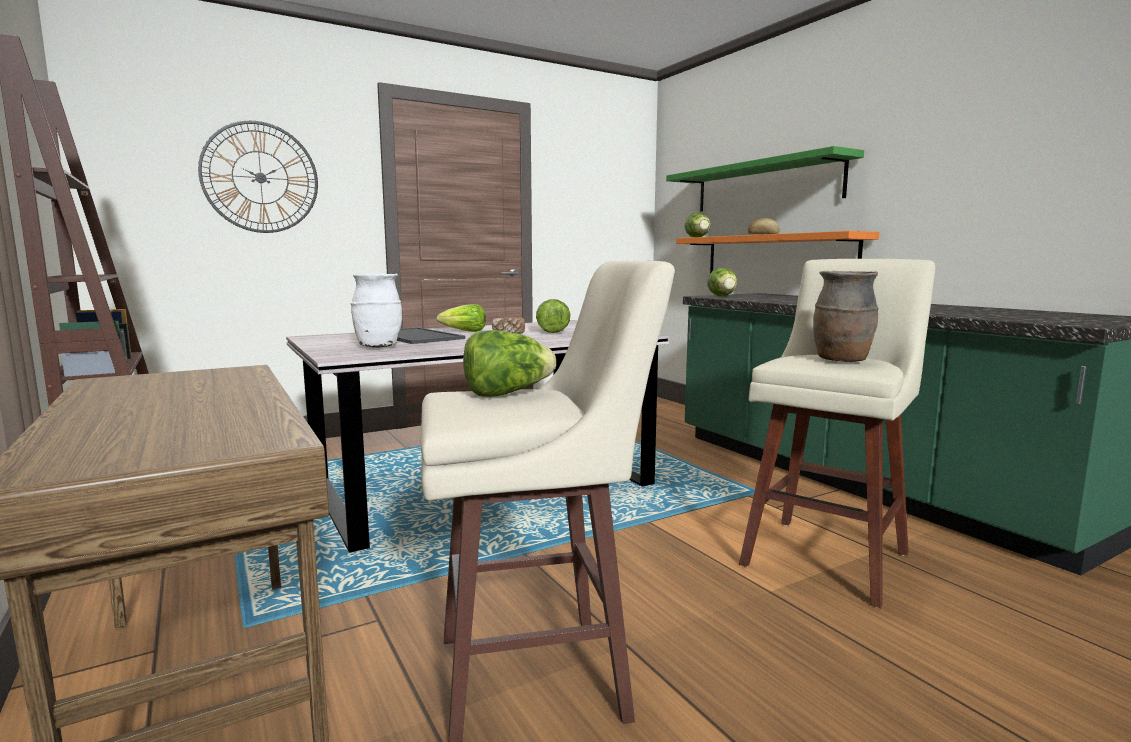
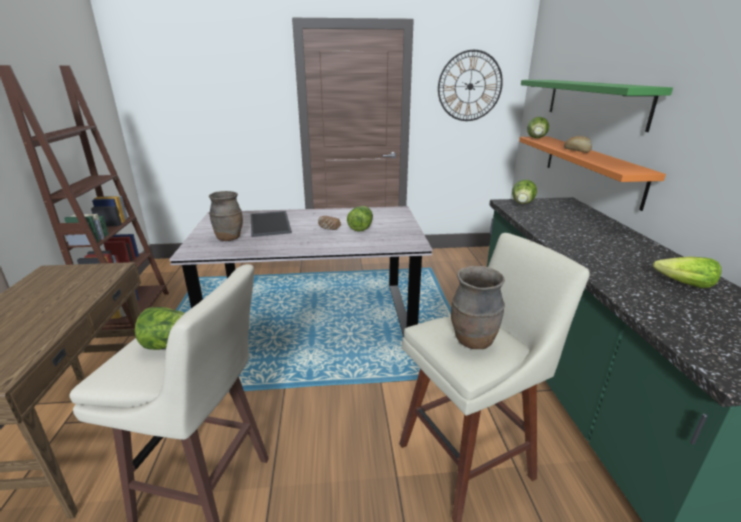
camera: 25 degrees right, 15 degrees up
wall clock [198,121,318,233] -> wall clock moved to [438,50,503,121]
white vase [350,273,402,348] -> brown vase [209,191,243,241]
lettuce [437,304,486,332] -> lettuce moved to [653,257,721,288]

